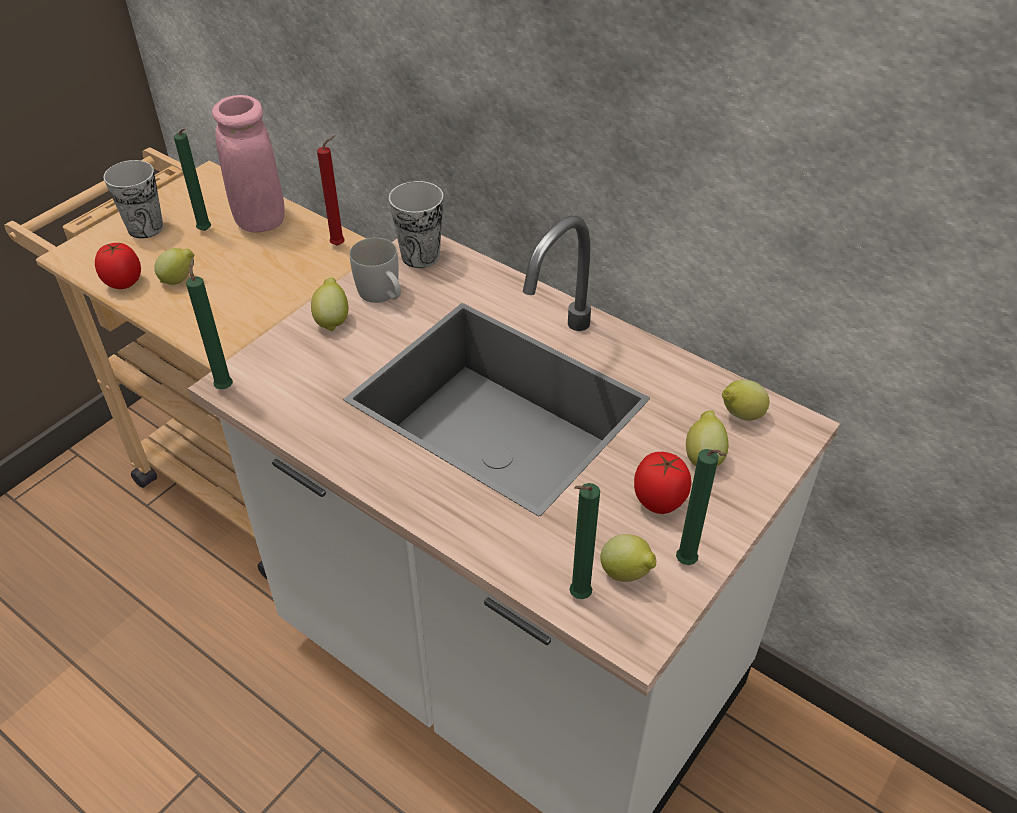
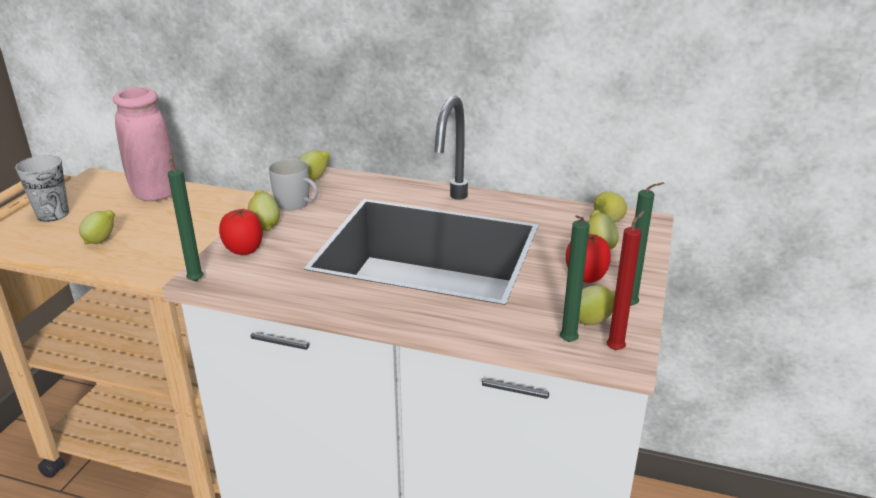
camera: 20 degrees left, 15 degrees down
tomato [95,243,141,289] -> tomato moved to [219,208,263,255]
green candle [174,128,211,231] -> none
red candle [317,135,345,246] -> red candle moved to [607,210,645,350]
cup [389,181,444,268] -> lemon [299,150,330,181]

